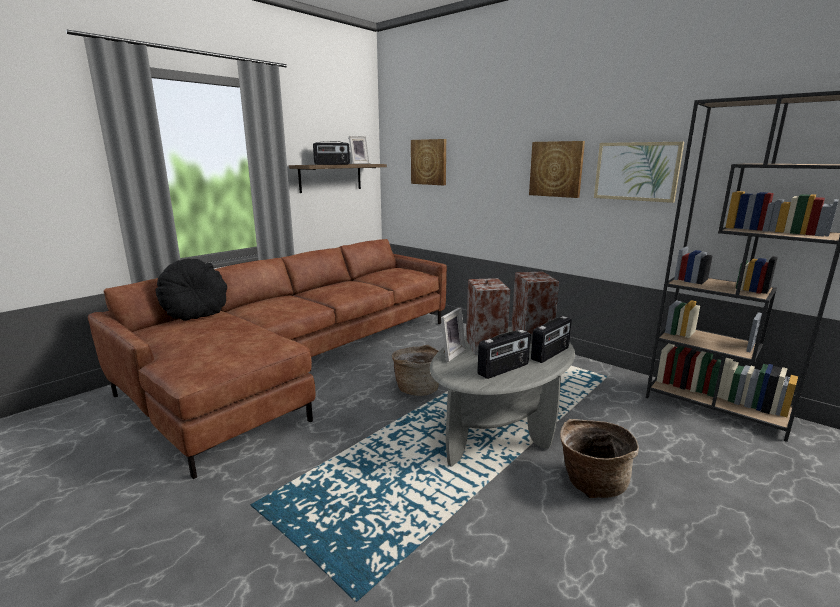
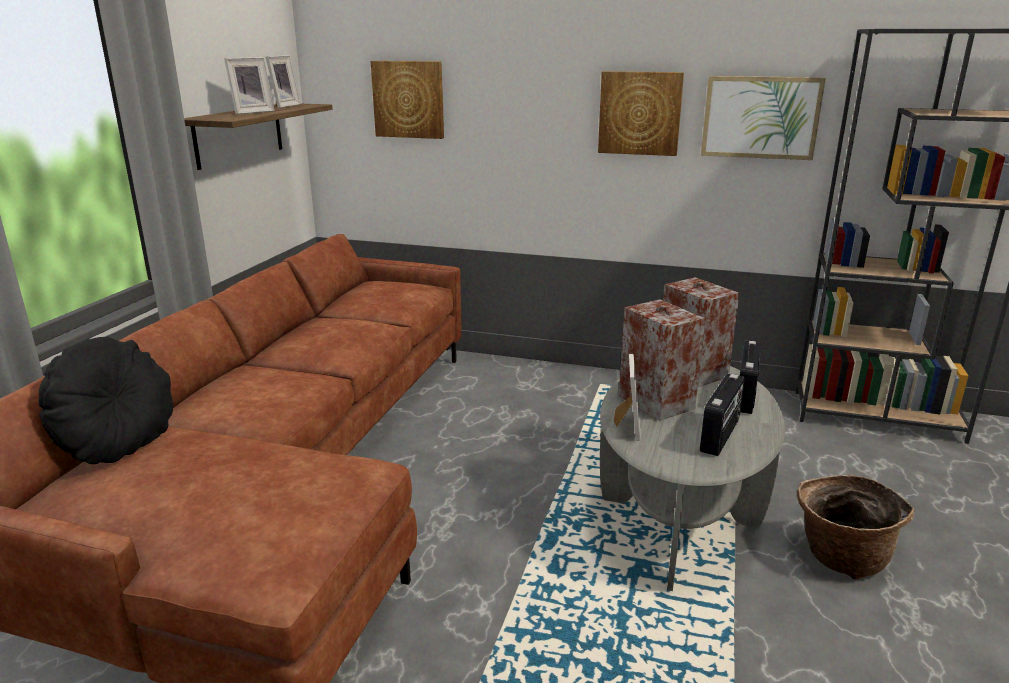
camera: 25 degrees left, 5 degrees up
radio [313,141,350,165] -> picture frame [224,57,274,114]
basket [392,345,439,396] -> none

